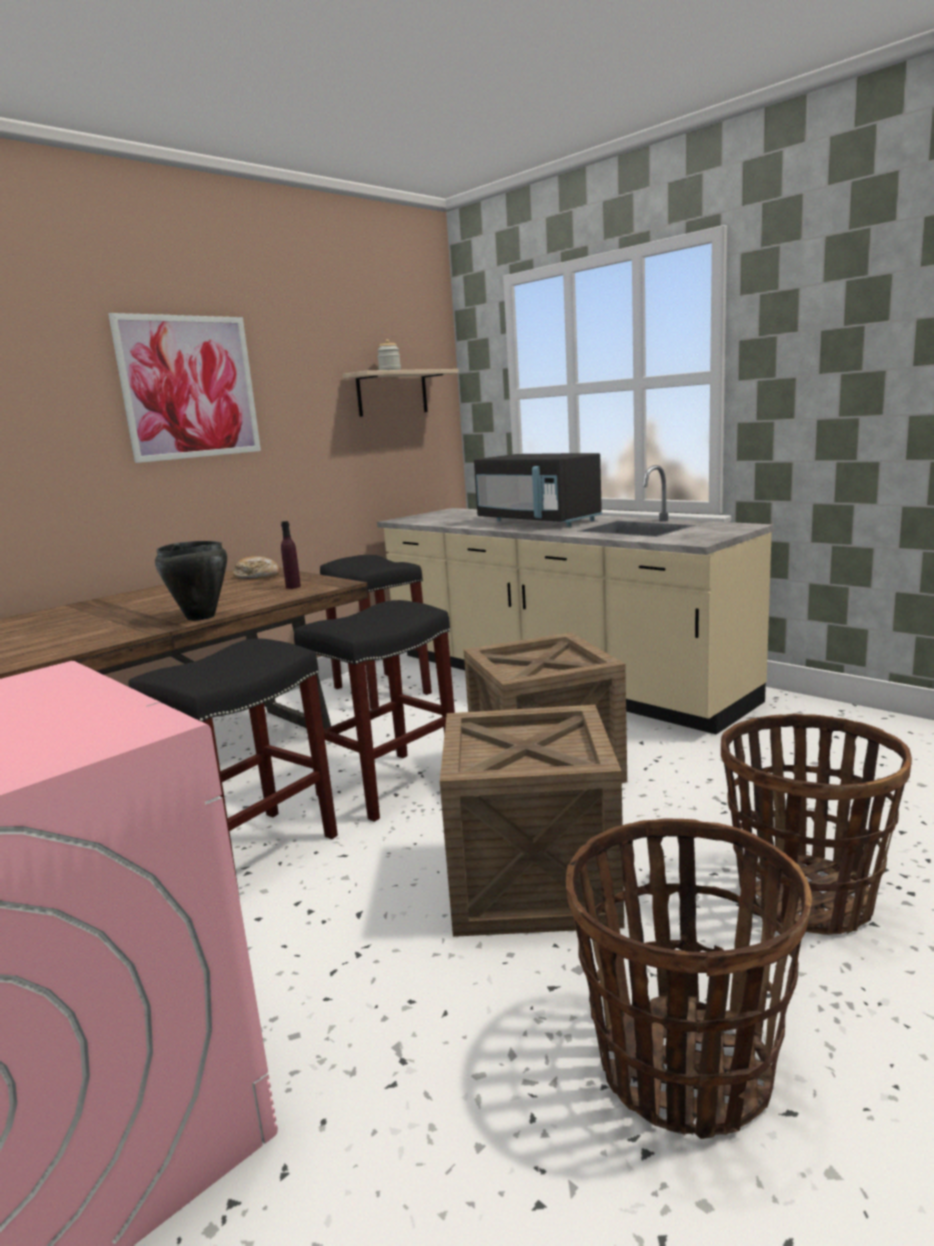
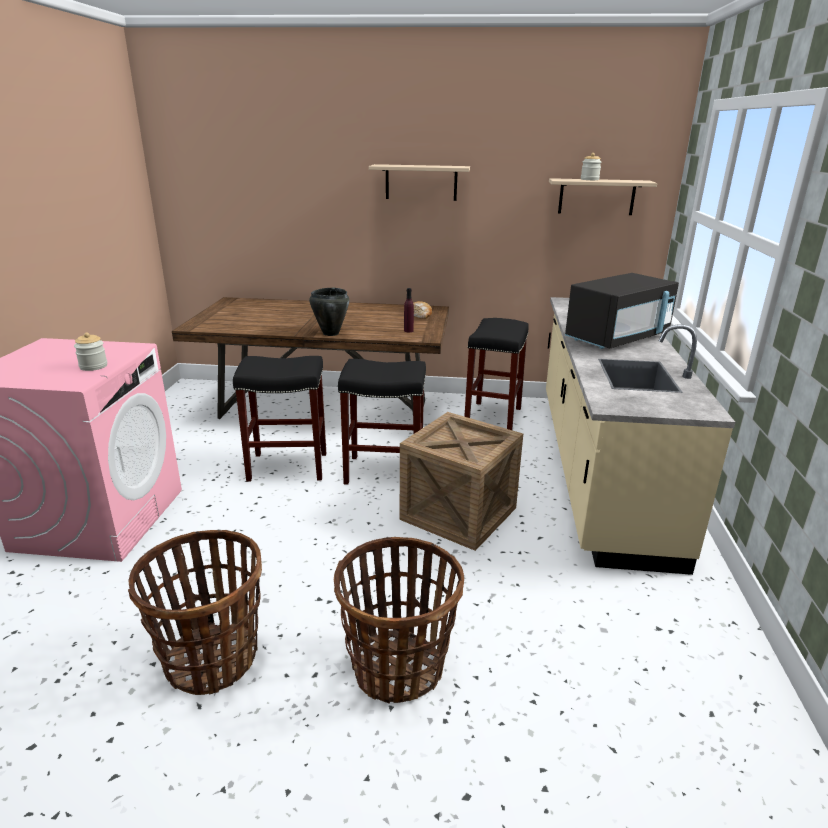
camera: 50 degrees right, 10 degrees up
picture [108,313,261,463] -> shelf [369,164,470,201]
crate [440,705,624,937] -> none
black microwave [474,453,602,527] -> black microwave turned 135 degrees counterclockwise [565,273,679,349]
none -> jar [74,333,107,371]

